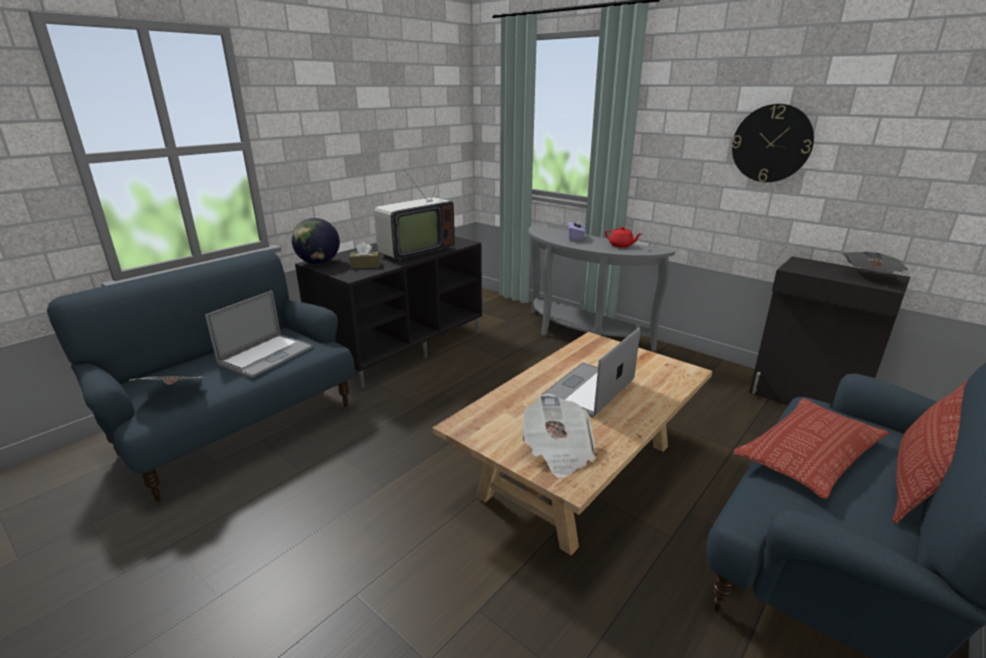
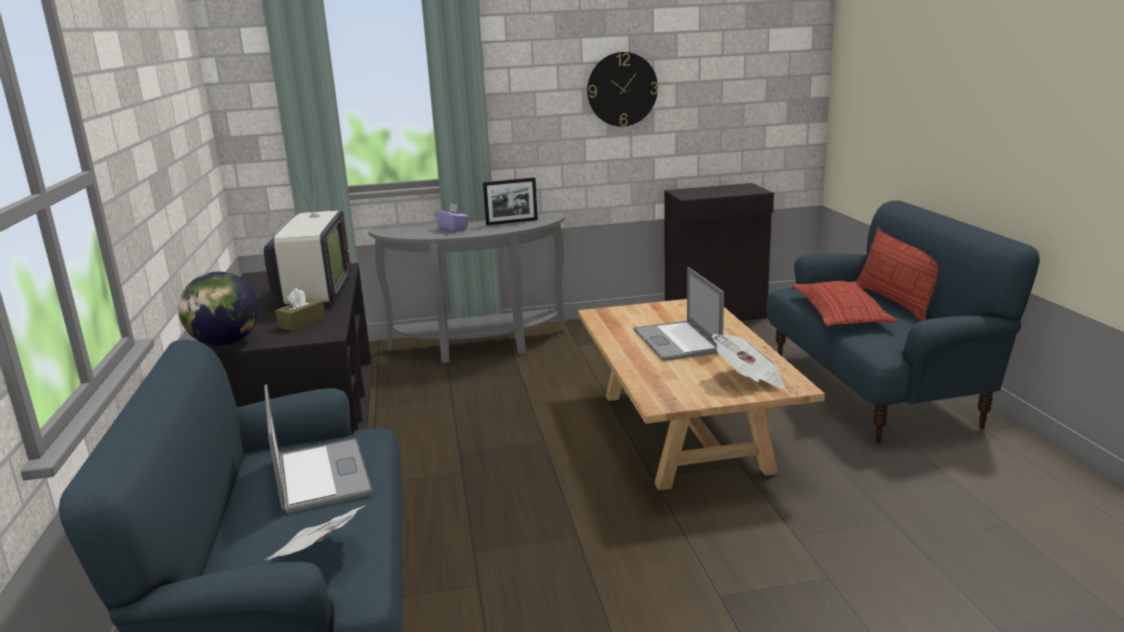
camera: 50 degrees left, 5 degrees down
red teapot [605,227,641,248] -> picture frame [483,177,538,225]
newspaper [842,252,908,273] -> none

